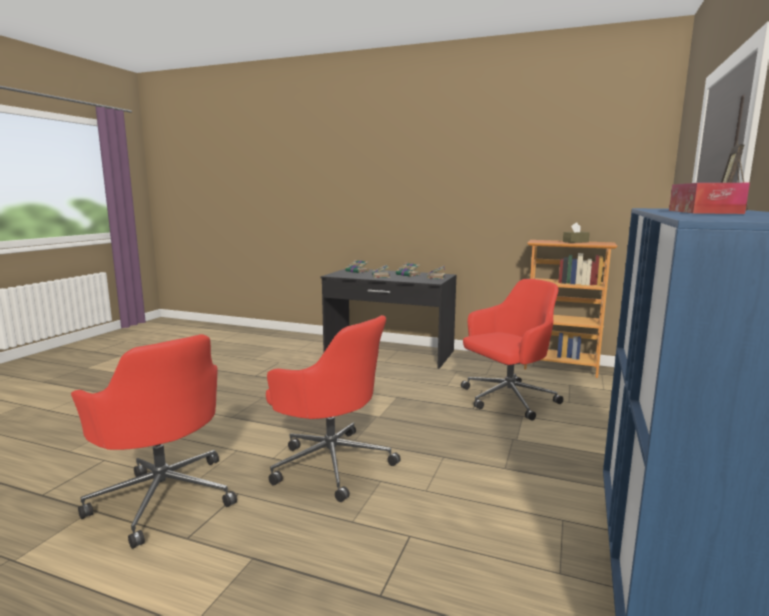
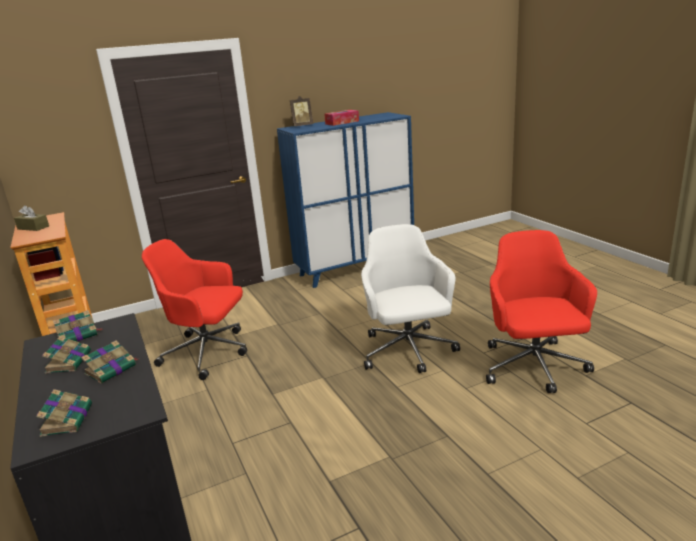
camera: 135 degrees left, 10 degrees up
red office chair [266,315,401,502] -> white office chair [361,224,460,373]

